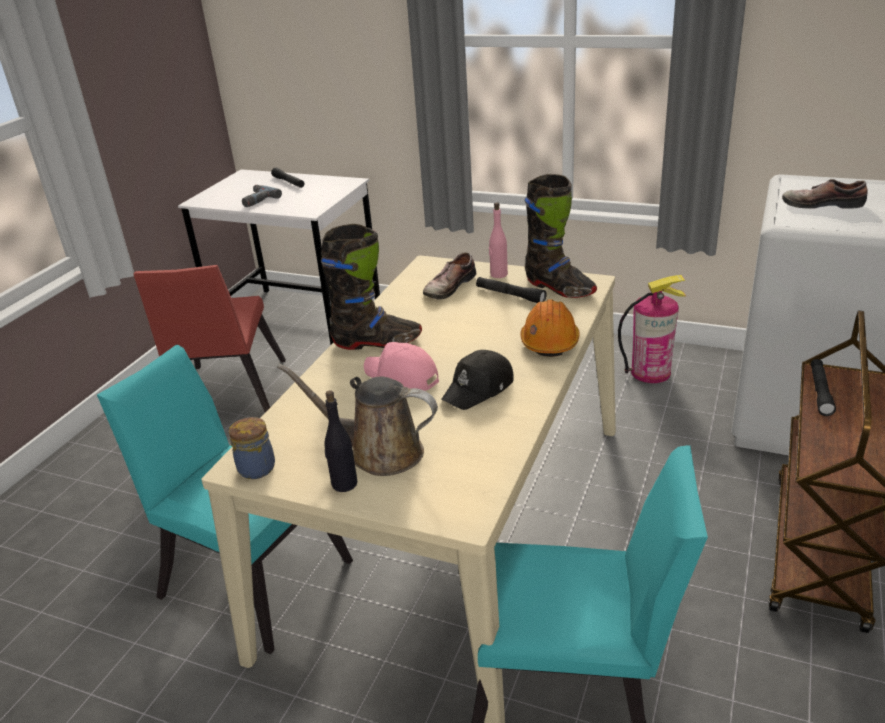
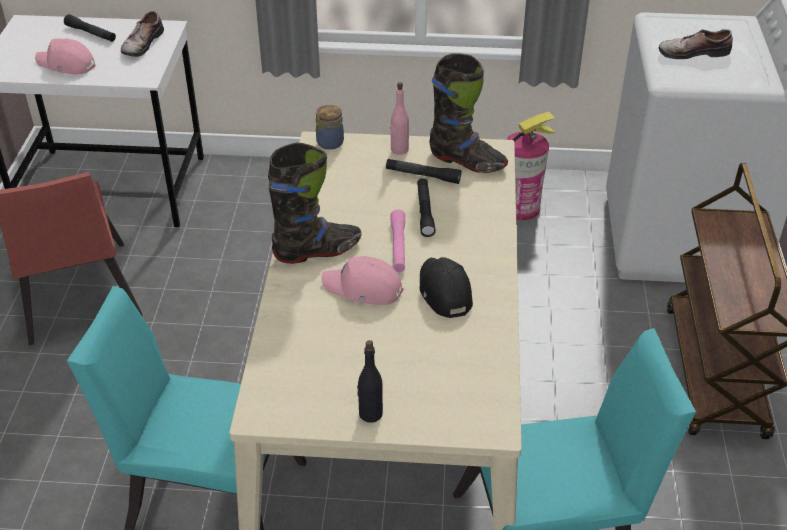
camera: 20 degrees left, 10 degrees up
jar [229,417,275,479] -> jar moved to [316,105,344,150]
power drill [242,185,282,207] -> pink cap [35,38,96,74]
brown watering can [277,364,438,476] -> none
shoe [423,252,476,300] -> shoe moved to [121,11,164,57]
black cap [441,350,514,410] -> black cap turned 135 degrees clockwise [419,257,473,318]
orange hard hat [521,299,580,357] -> none
black flashlight [811,359,836,416] -> black flashlight moved to [417,178,436,237]
none -> pink flashlight [390,209,405,272]

